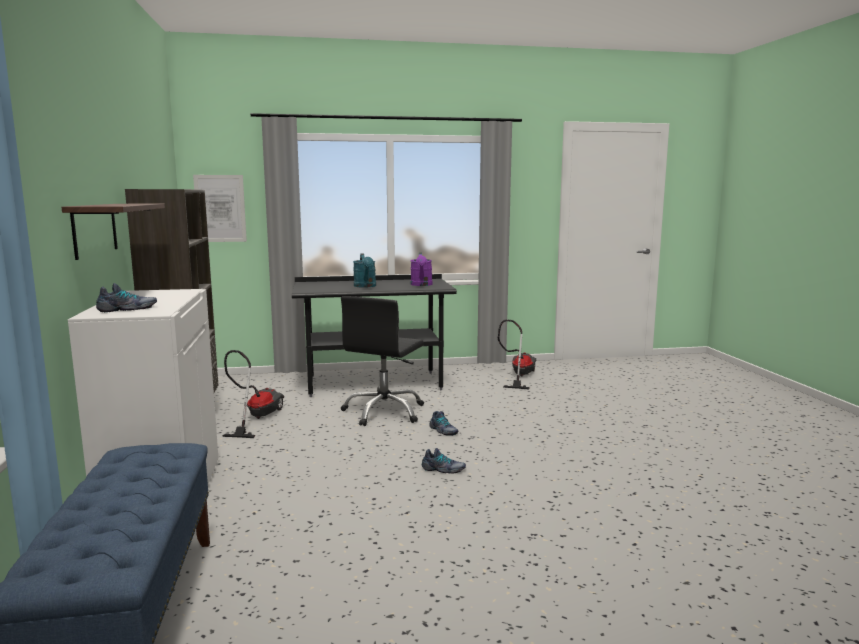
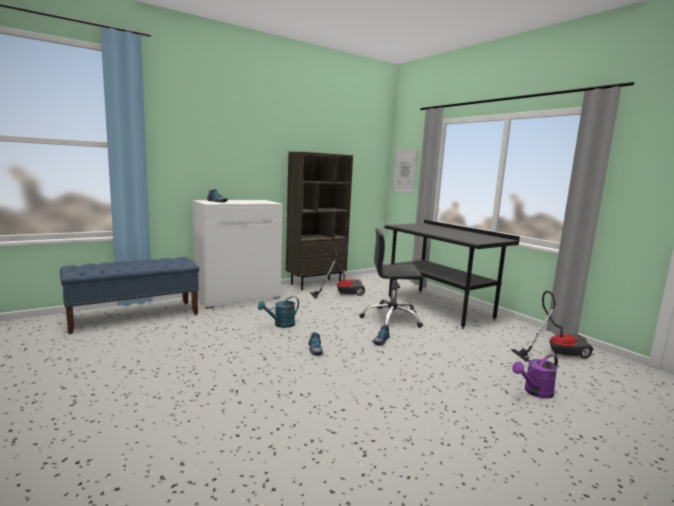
camera: 65 degrees right, 0 degrees up
shelf [61,204,165,260] -> none
turquoise watering can [353,253,376,288] -> turquoise watering can moved to [258,296,299,328]
purple watering can [410,253,432,286] -> purple watering can moved to [512,354,558,399]

